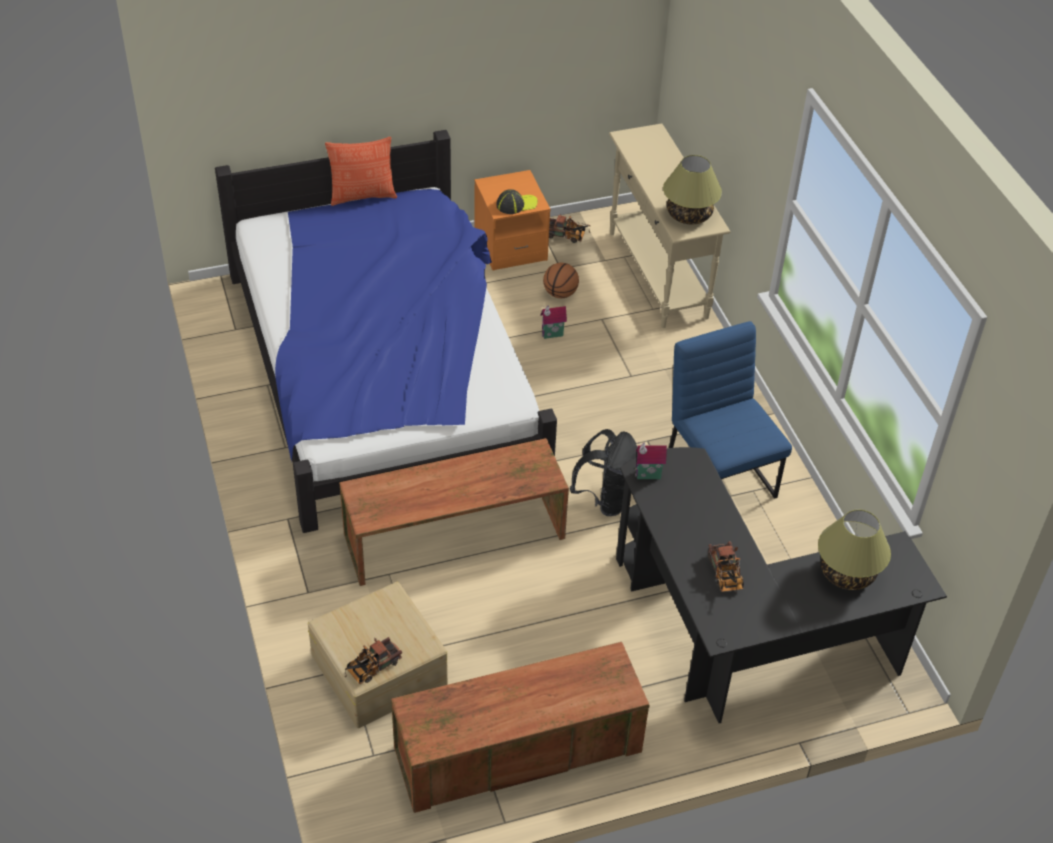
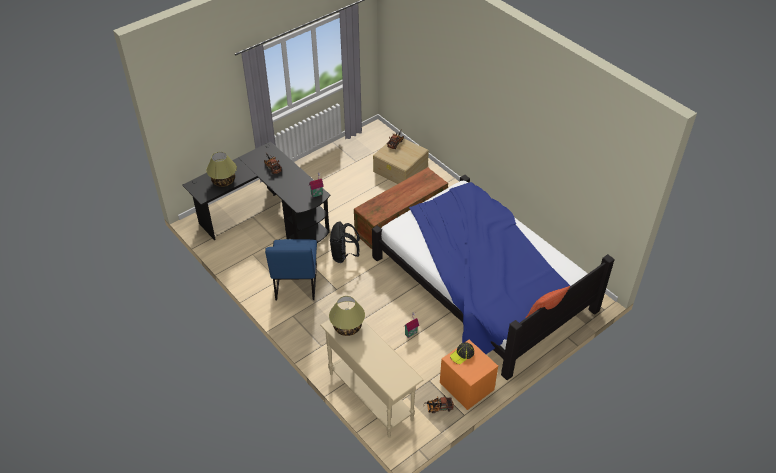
camera: 160 degrees right, 0 degrees up
brown bench [391,642,649,813] -> none
basketball [543,263,579,298] -> none
blue chair [669,321,792,499] -> blue chair turned 45 degrees clockwise [265,239,317,300]

